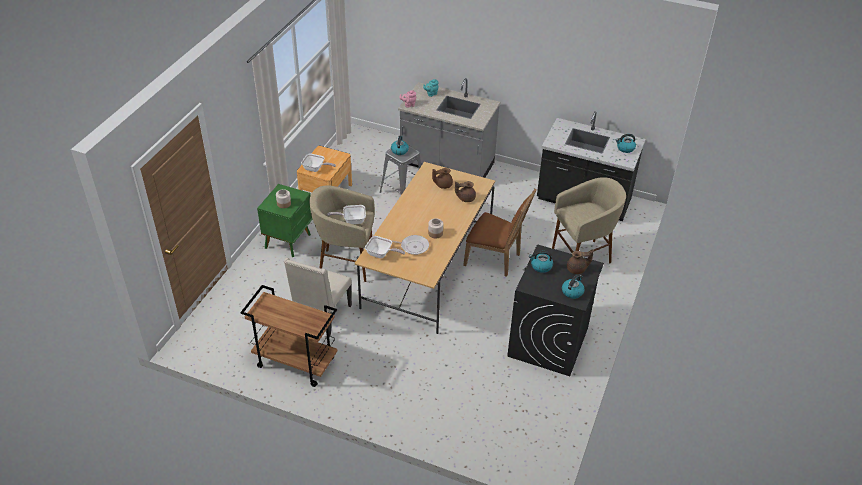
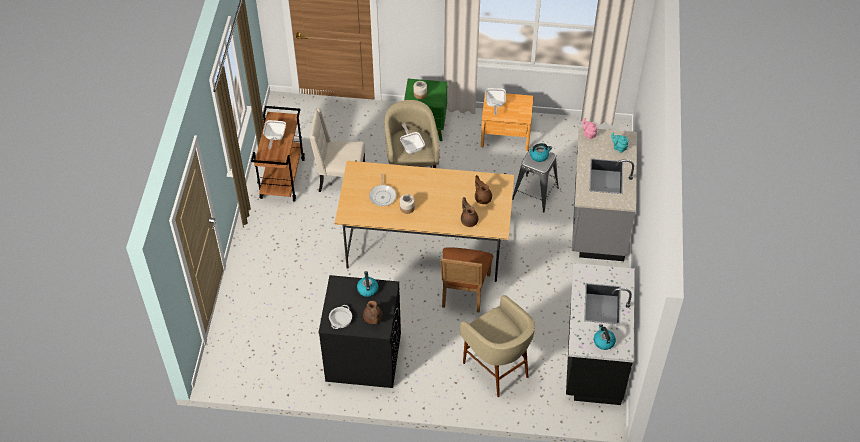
camera: 75 degrees right, 10 degrees up
frying pan [365,236,405,258] -> frying pan moved to [263,120,286,149]
kettle [562,275,585,299] -> cooking pot [329,305,352,329]

